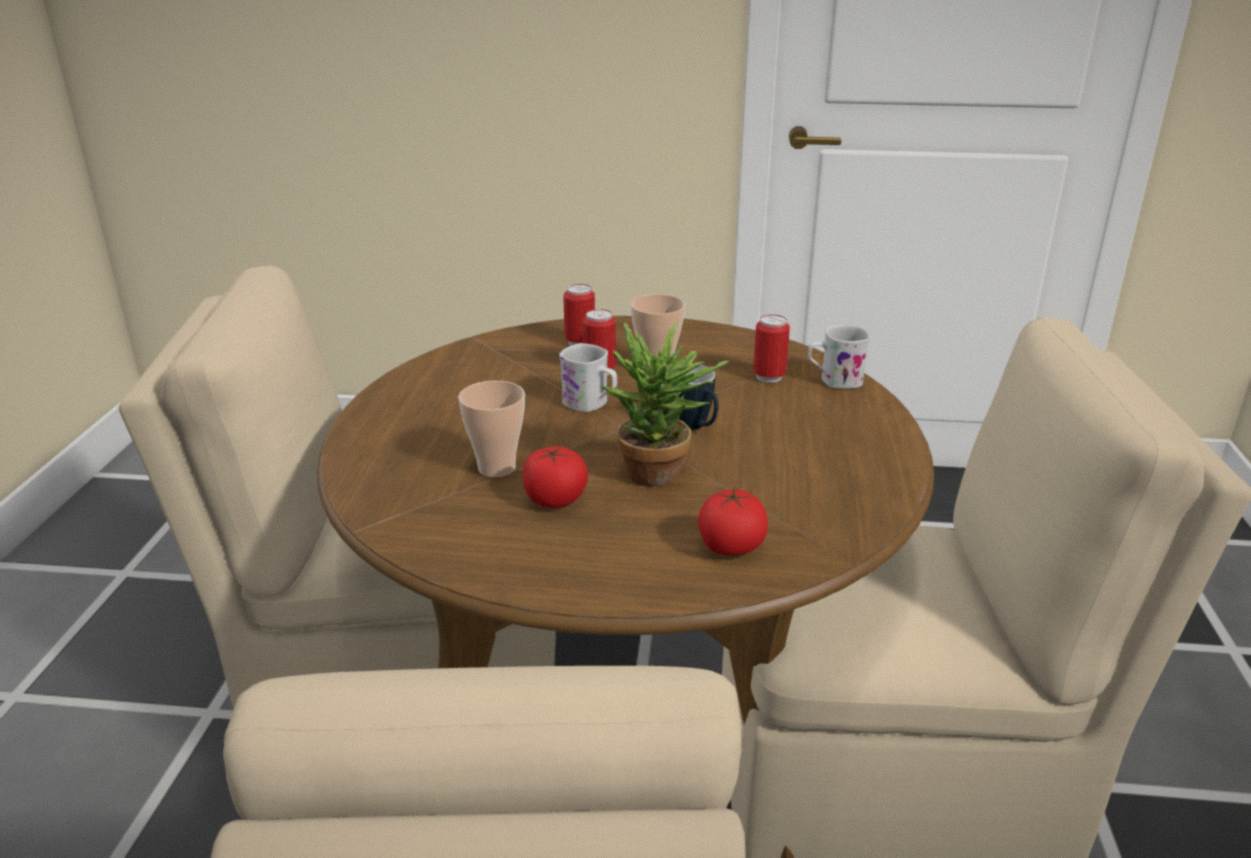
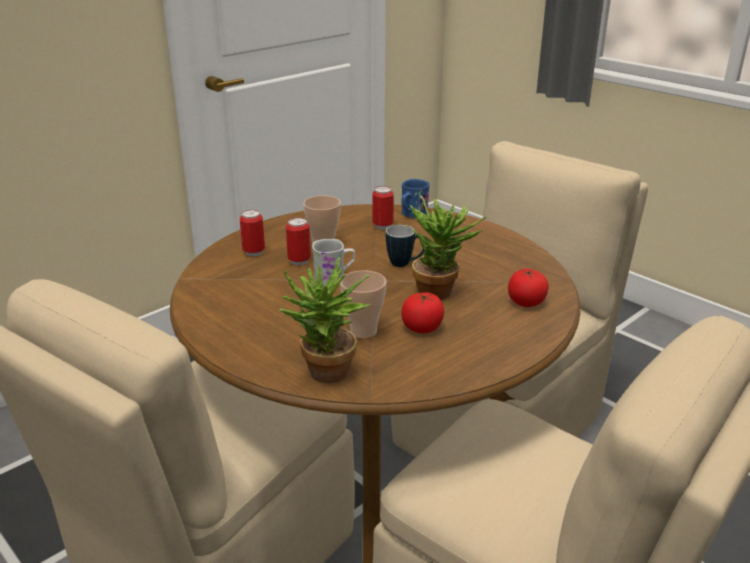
camera: 50 degrees left, 0 degrees up
white mug [808,325,870,389] -> blue mug [401,179,430,218]
none -> potted plant [279,257,371,383]

